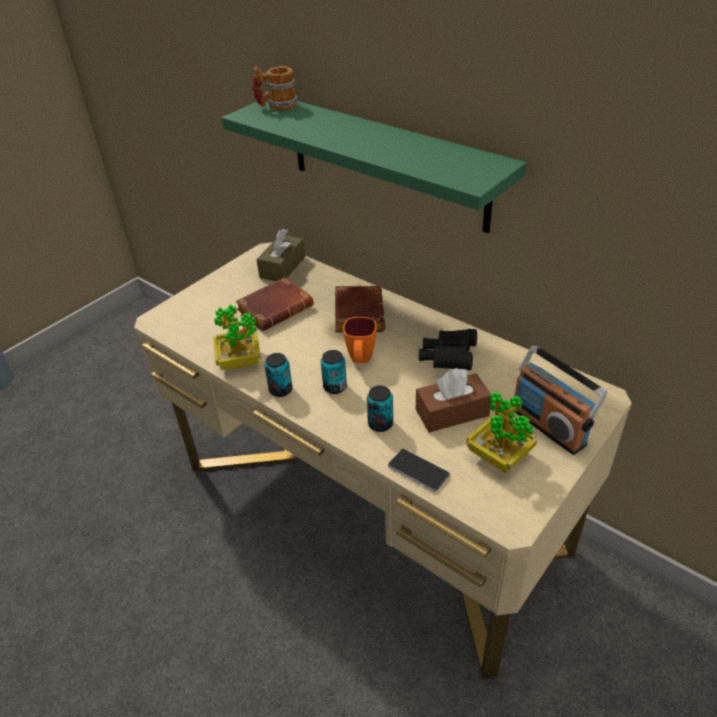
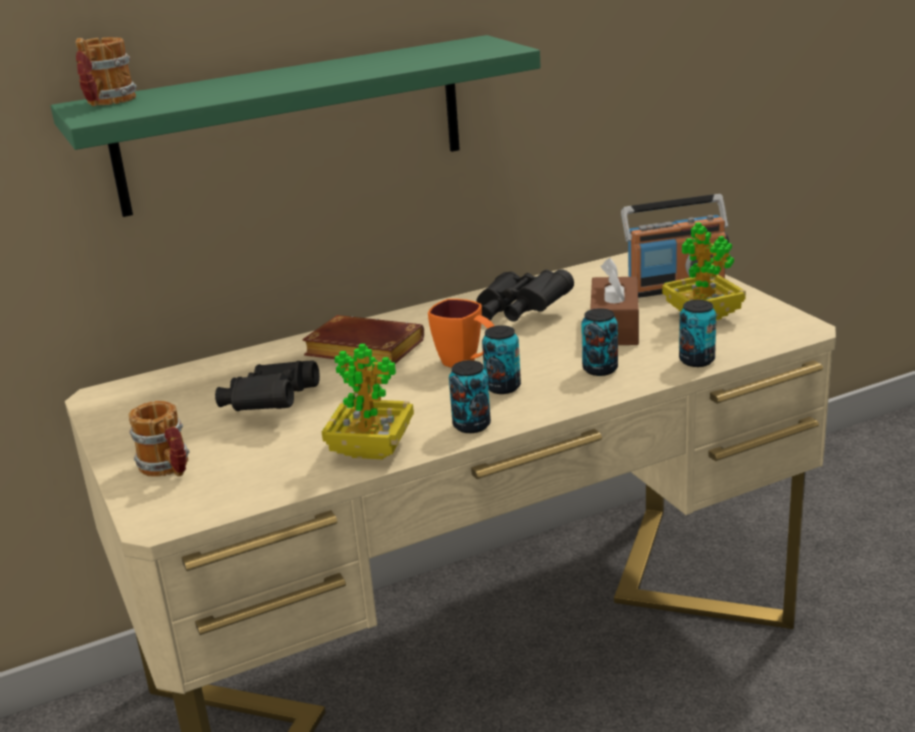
camera: 65 degrees left, 15 degrees down
brown book [235,277,314,331] -> black binoculars [215,360,320,411]
brown tissue box [256,228,305,281] -> none
phone [388,449,450,492] -> can [679,300,716,367]
none -> mug [129,401,189,477]

